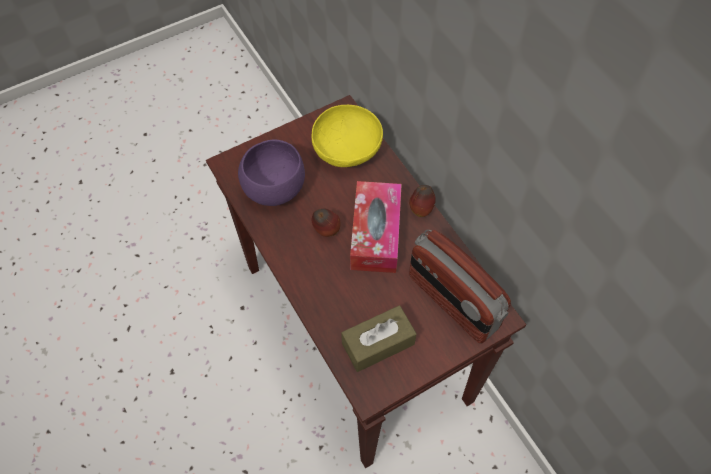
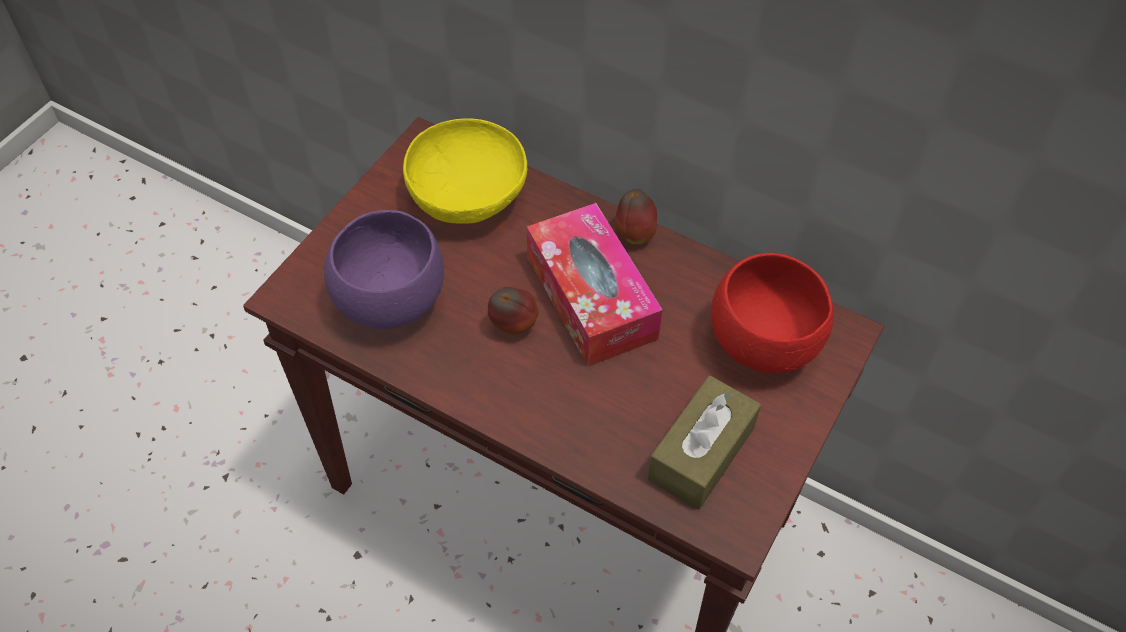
camera: 30 degrees left, 5 degrees down
radio [409,229,511,344] -> red bowl [711,253,834,373]

